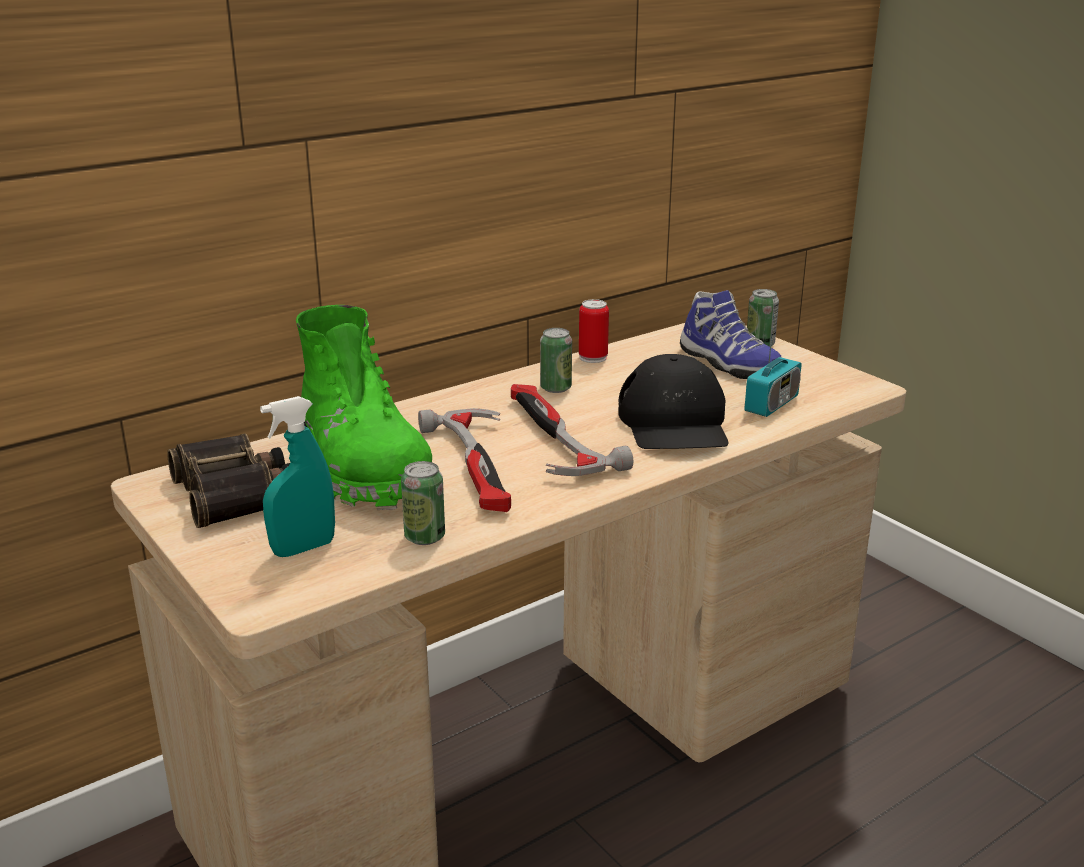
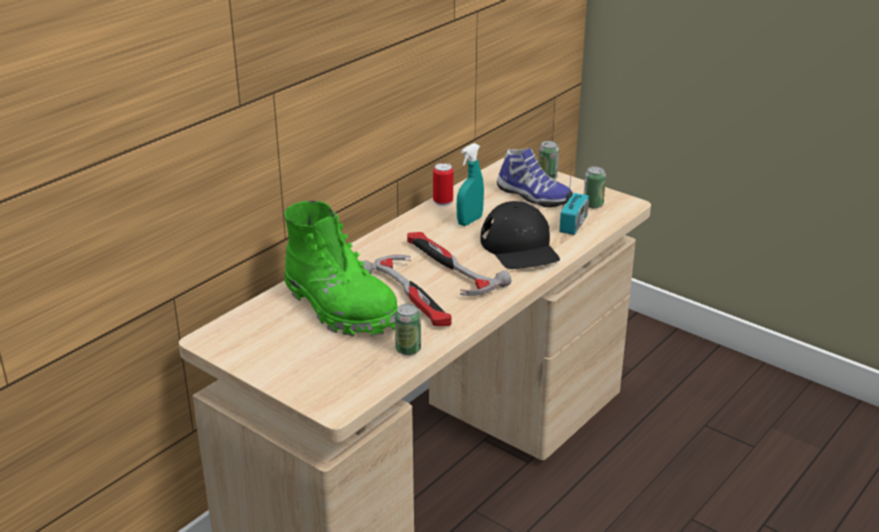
camera: 15 degrees left, 5 degrees up
binoculars [167,434,290,528] -> none
turquoise spray bottle [260,396,335,557] -> turquoise spray bottle moved to [457,143,484,226]
can [540,328,572,393] -> can moved to [584,166,606,208]

